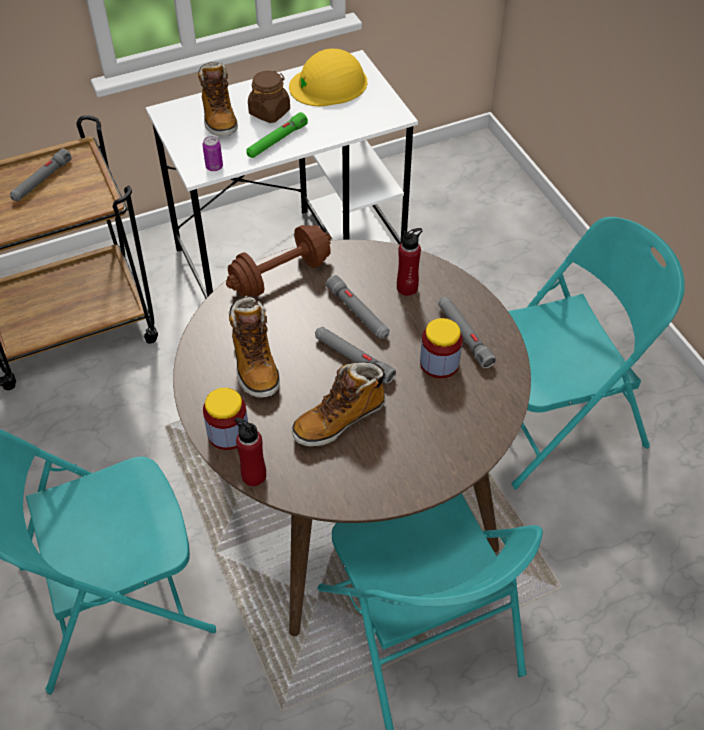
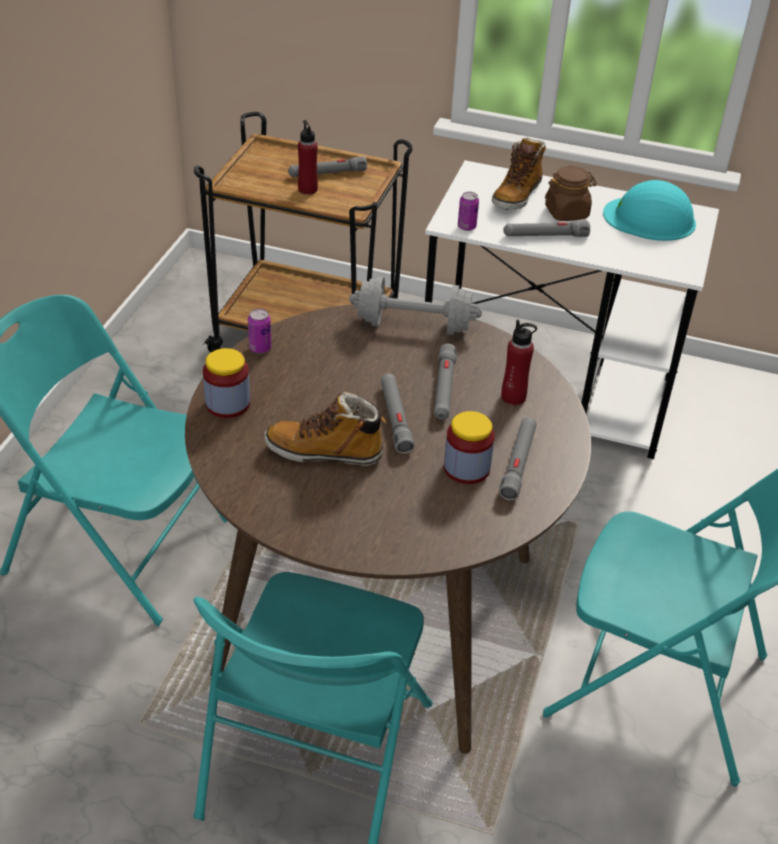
camera: 40 degrees right, 10 degrees down
brown dumbbell [226,225,331,297] -> grey dumbbell [349,276,482,335]
boot [229,296,280,397] -> none
red bottle [234,418,266,486] -> red bottle moved to [298,120,318,195]
green flashlight [246,112,308,158] -> grey flashlight [503,221,590,237]
yellow hard hat [289,49,367,106] -> turquoise hard hat [603,180,696,241]
none -> can [248,309,271,353]

